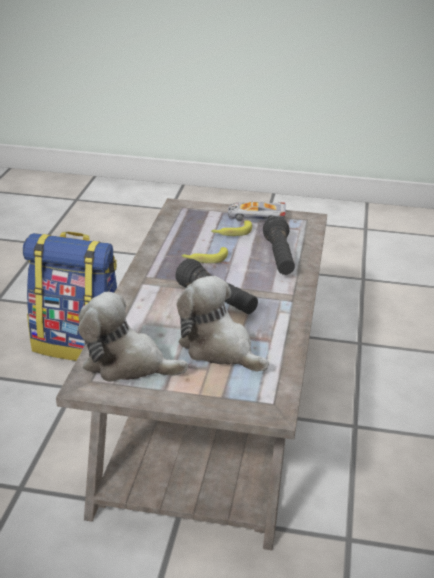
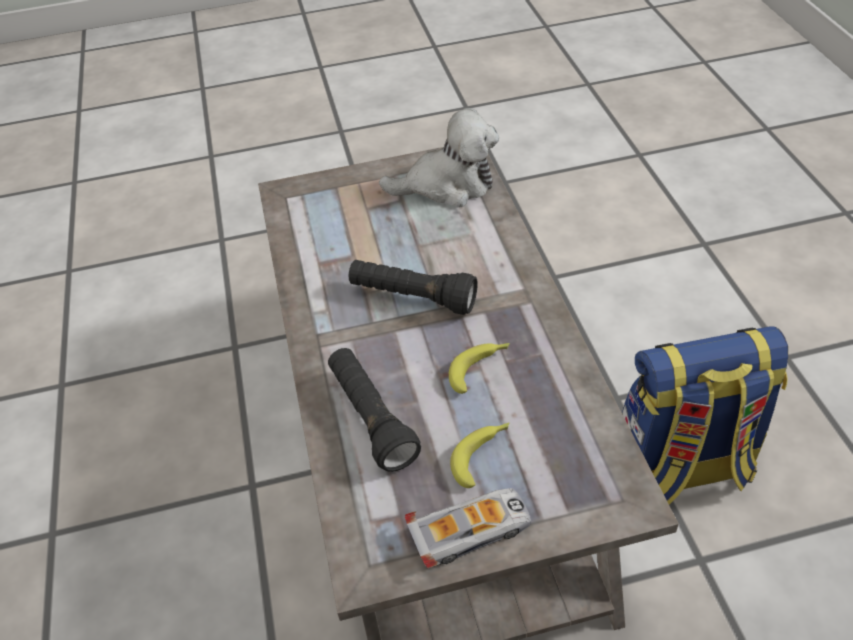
camera: 160 degrees right, 15 degrees up
plush toy [177,276,269,372] -> none

